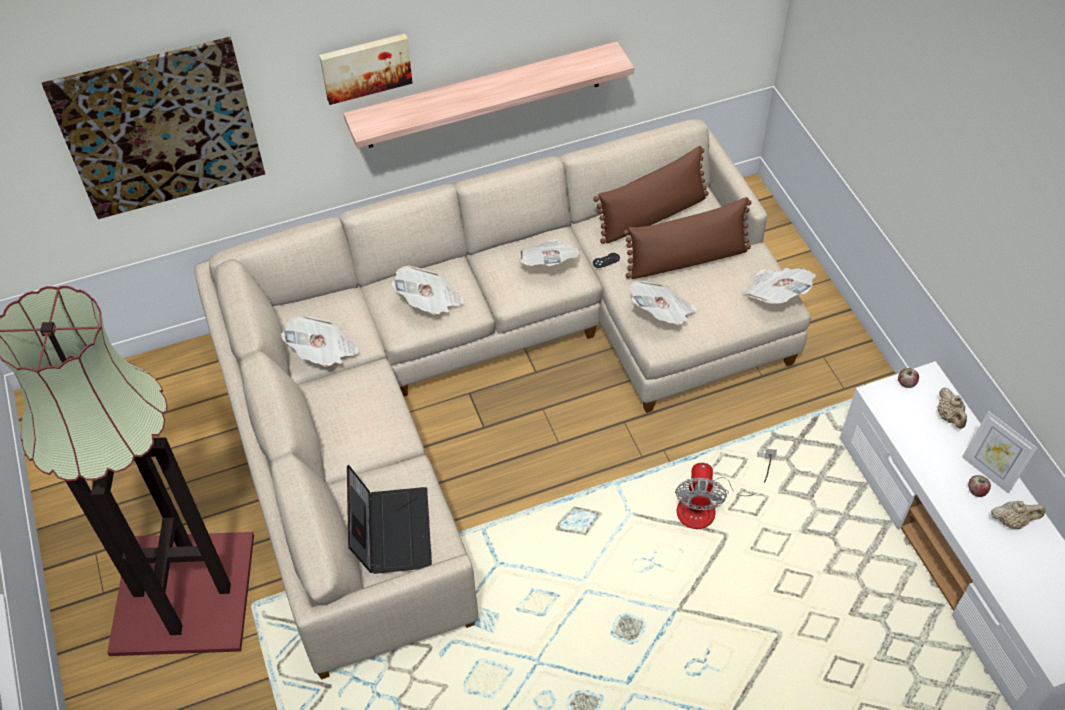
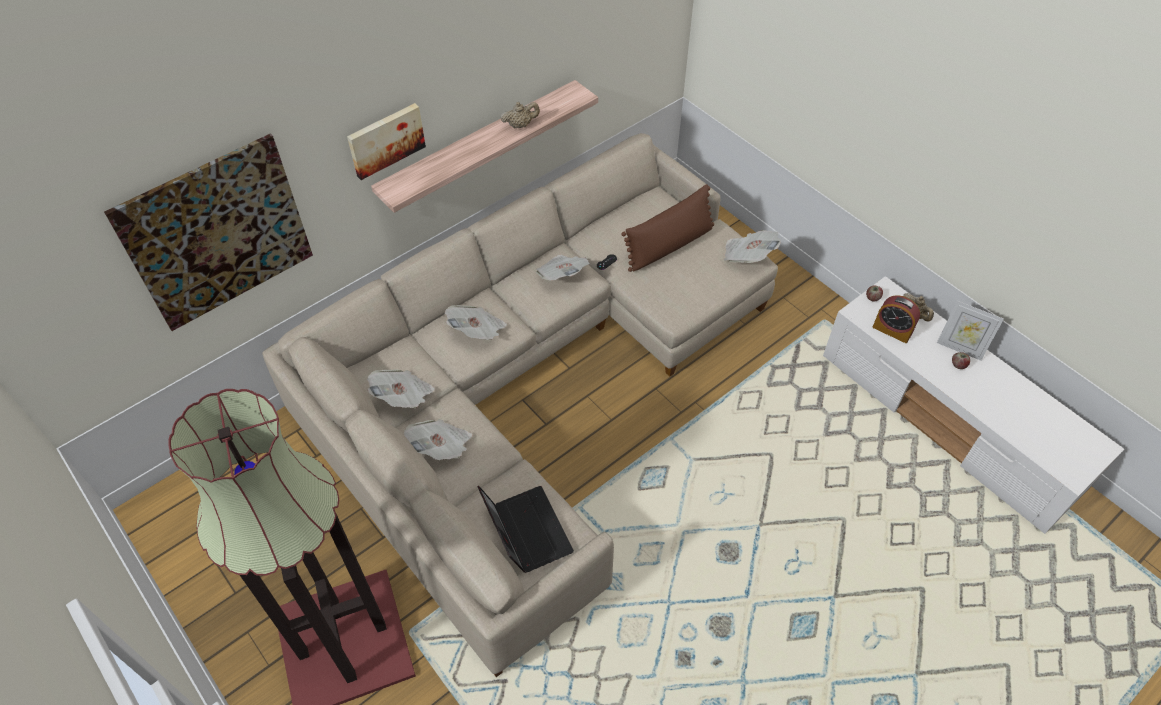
camera: 20 degrees left, 0 degrees up
brown pillow [593,146,709,244] -> none
newspaper [629,280,697,325] -> newspaper moved to [404,419,472,460]
fan [675,449,777,529] -> none
beige teapot [991,501,1045,529] -> beige teapot moved to [500,102,540,129]
none -> alarm clock [873,295,920,343]

